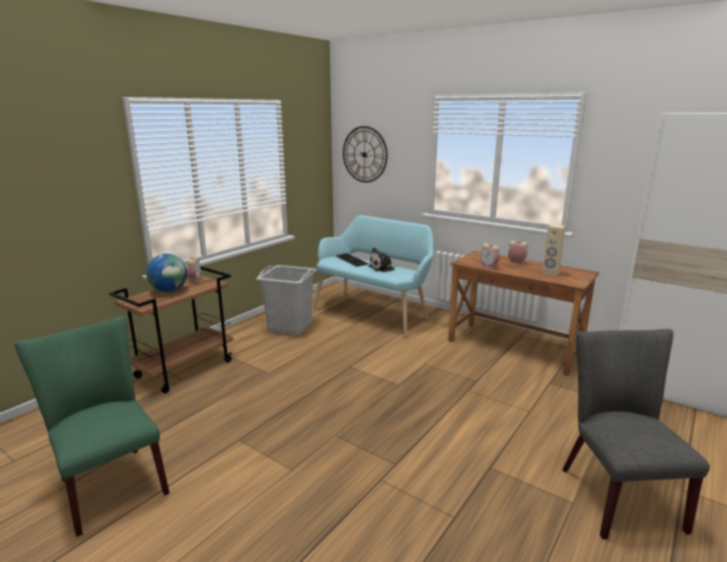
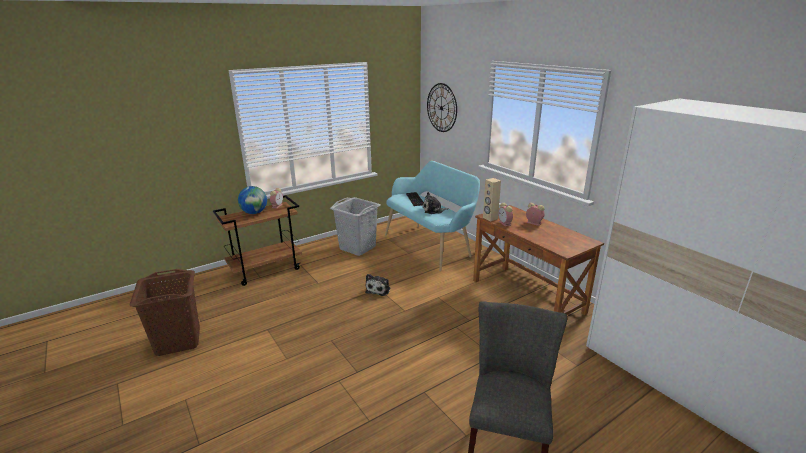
camera: 20 degrees right, 5 degrees up
green chair [15,316,169,537] -> brown laundry basket [129,269,200,356]
beige speaker [542,224,566,277] -> beige speaker moved to [483,178,501,221]
none -> plush toy [365,274,390,296]

